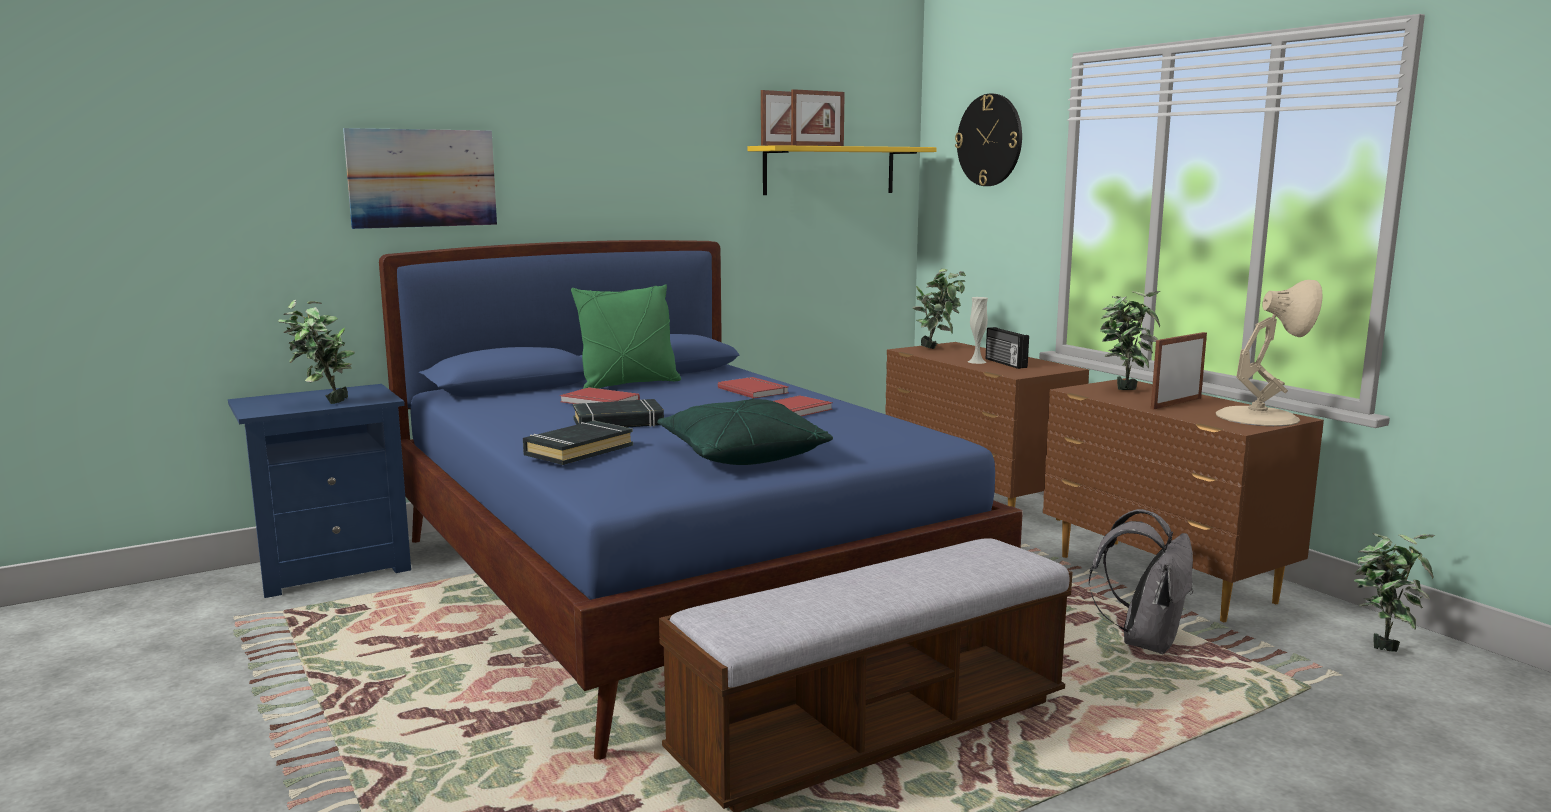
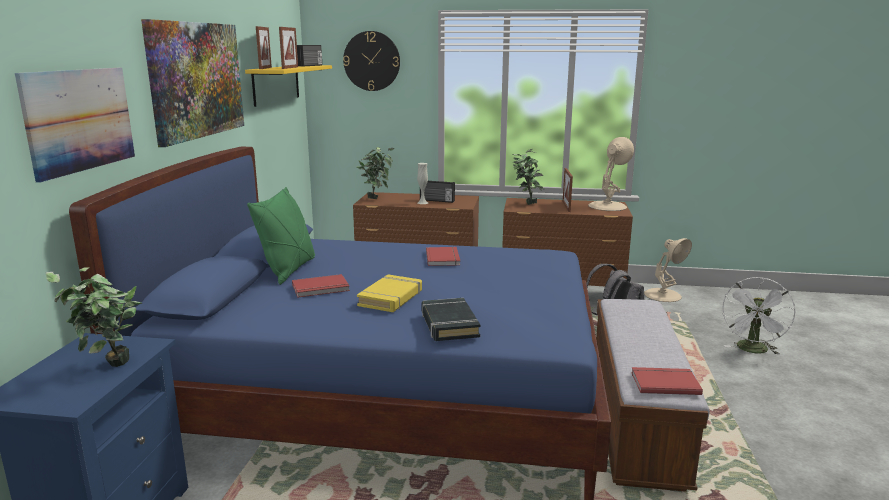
camera: 50 degrees left, 5 degrees up
black book [573,399,664,427] -> yellow book [357,274,422,312]
green pillow [657,399,833,465] -> none
red book [718,377,789,399] -> red book moved to [631,367,703,395]
potted plant [1354,533,1435,652] -> beige table lamp [644,238,692,302]
none -> picture [141,19,244,147]
none -> radio [297,45,322,66]
none -> white fan [723,277,795,355]

